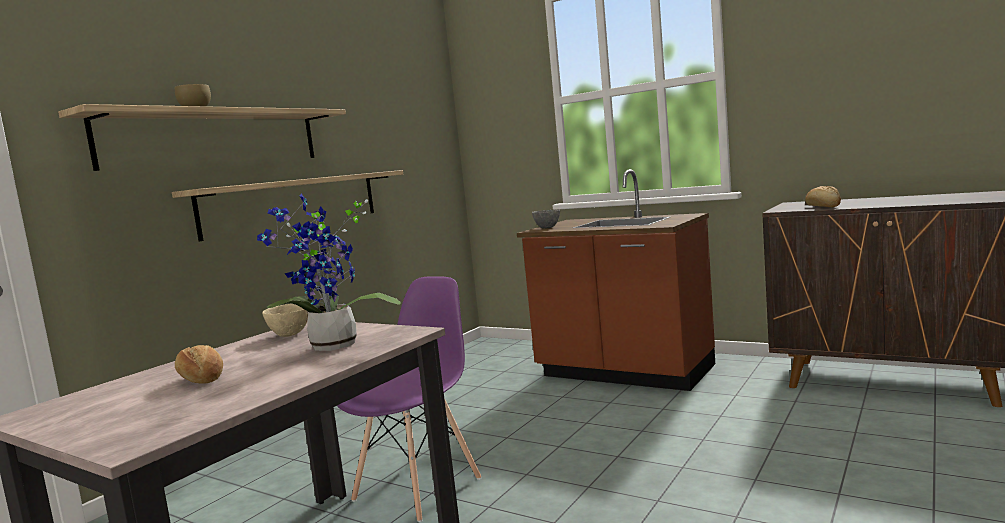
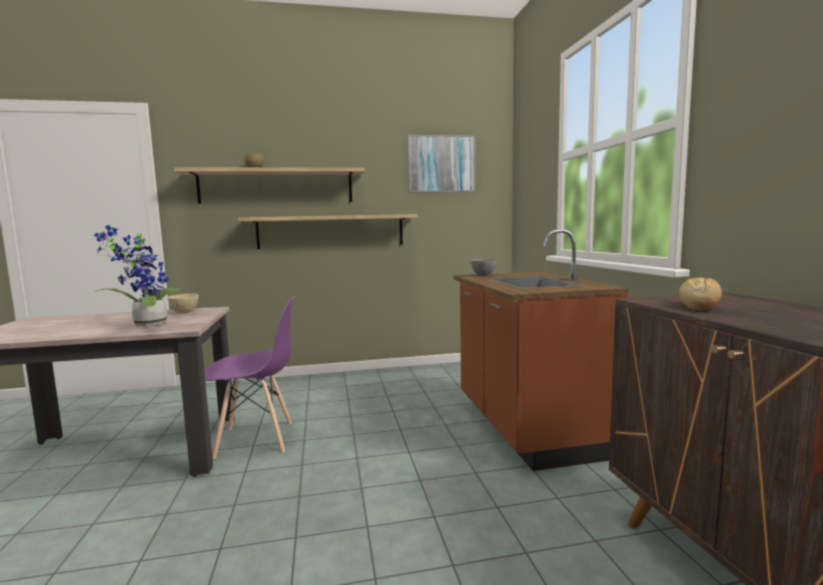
camera: 45 degrees right, 0 degrees up
bread [175,345,223,384] -> none
none -> picture [407,135,475,192]

